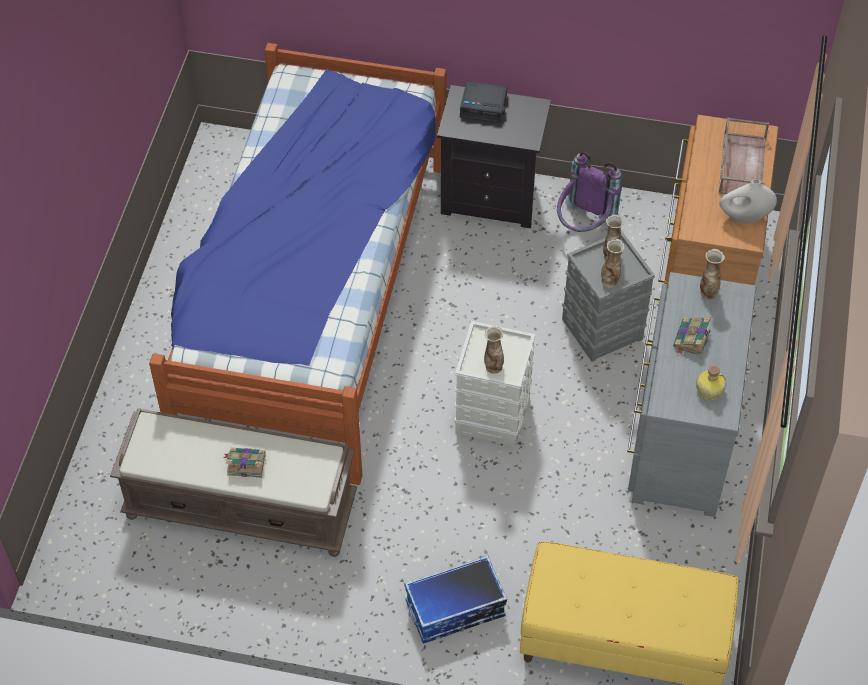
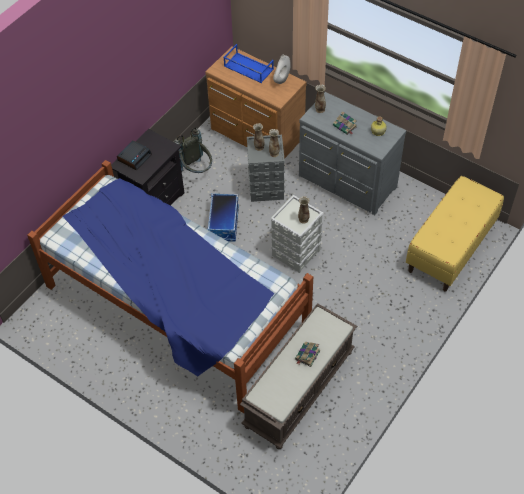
camera: 65 degrees left, 0 degrees up
storage box [404,555,507,644] -> storage box moved to [208,193,239,242]
purple backpack [557,152,623,232] -> grey backpack [174,127,212,173]
brown tray [719,118,769,194] -> blue tray [223,44,274,83]

